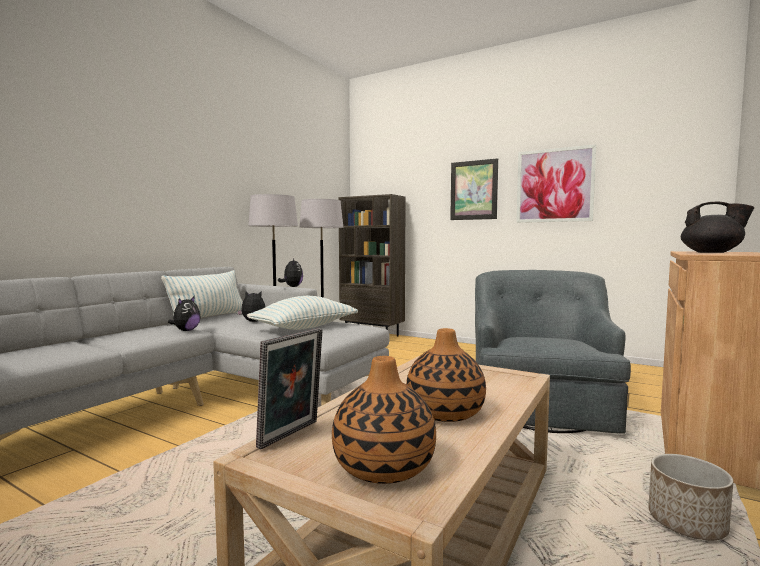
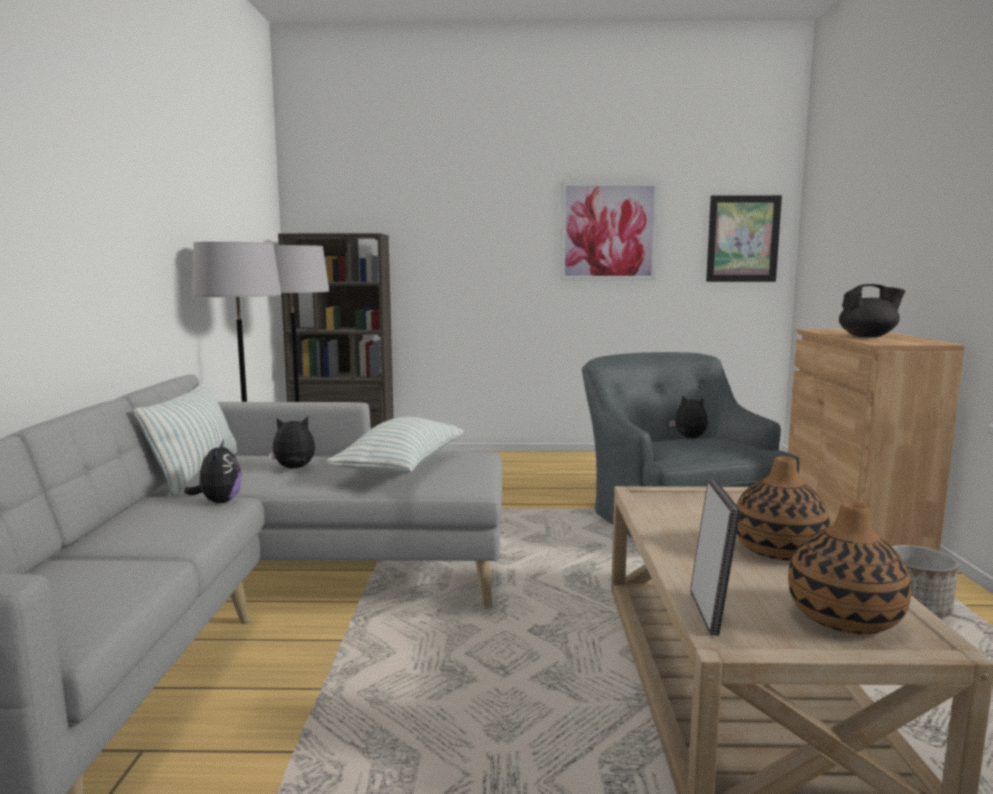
camera: 30 degrees left, 5 degrees up
plush toy [278,259,303,287] -> plush toy moved to [669,395,708,438]
picture [450,158,498,220] -> picture moved to [706,195,782,282]

